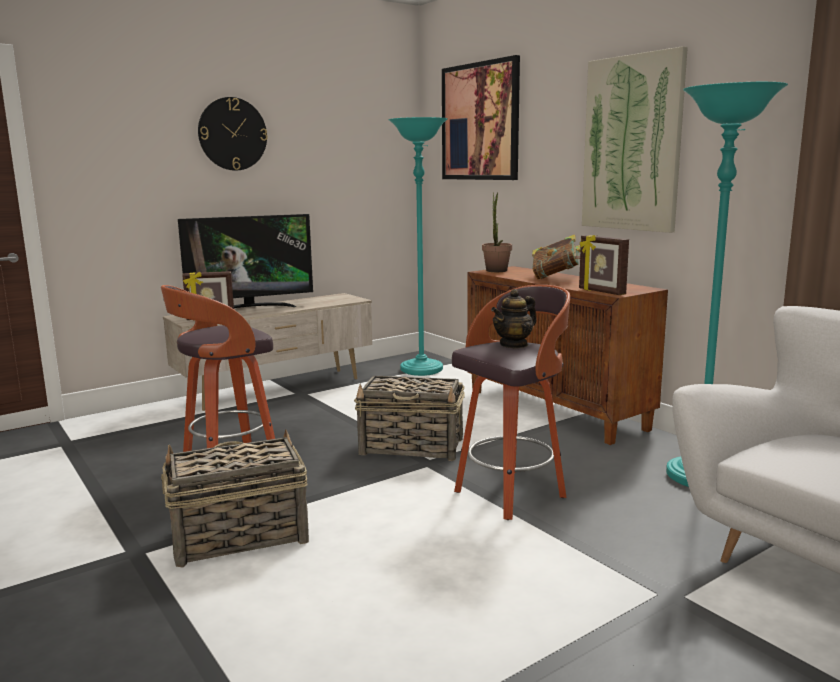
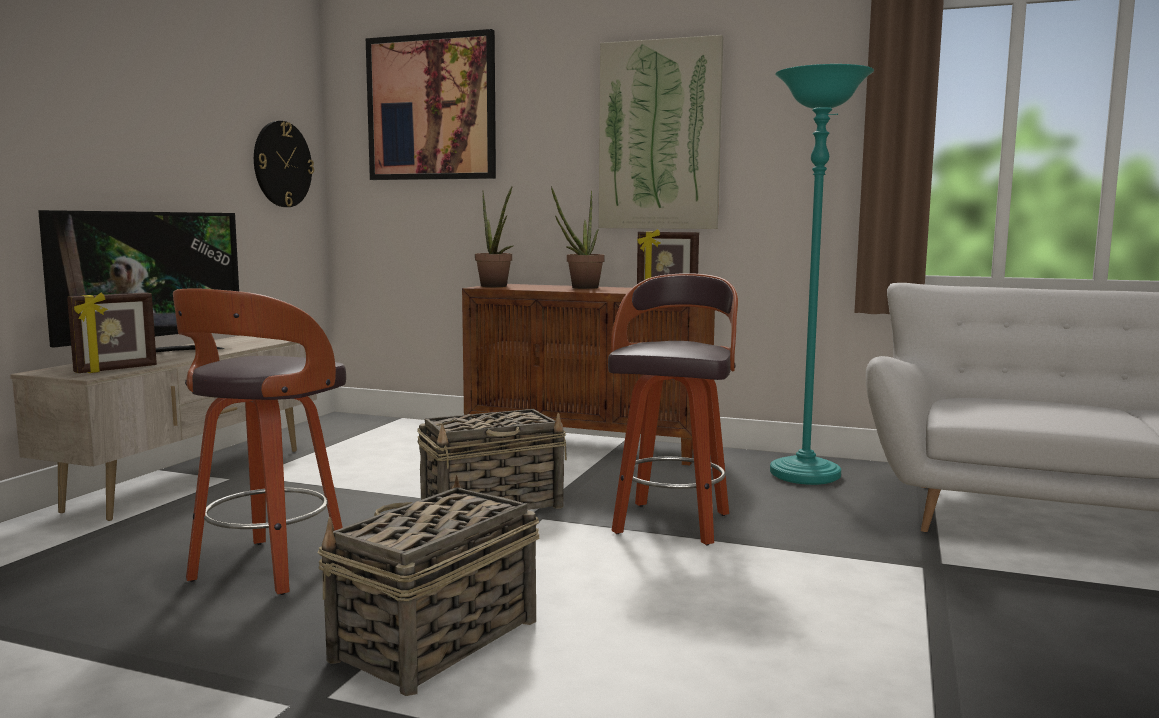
camera: 35 degrees left, 5 degrees down
wall clock [198,97,268,170] -> wall clock moved to [254,121,314,207]
turquoise floor lamp [388,117,448,376] -> none
teapot [491,289,536,349] -> none
book [532,234,581,279] -> potted plant [551,186,605,289]

